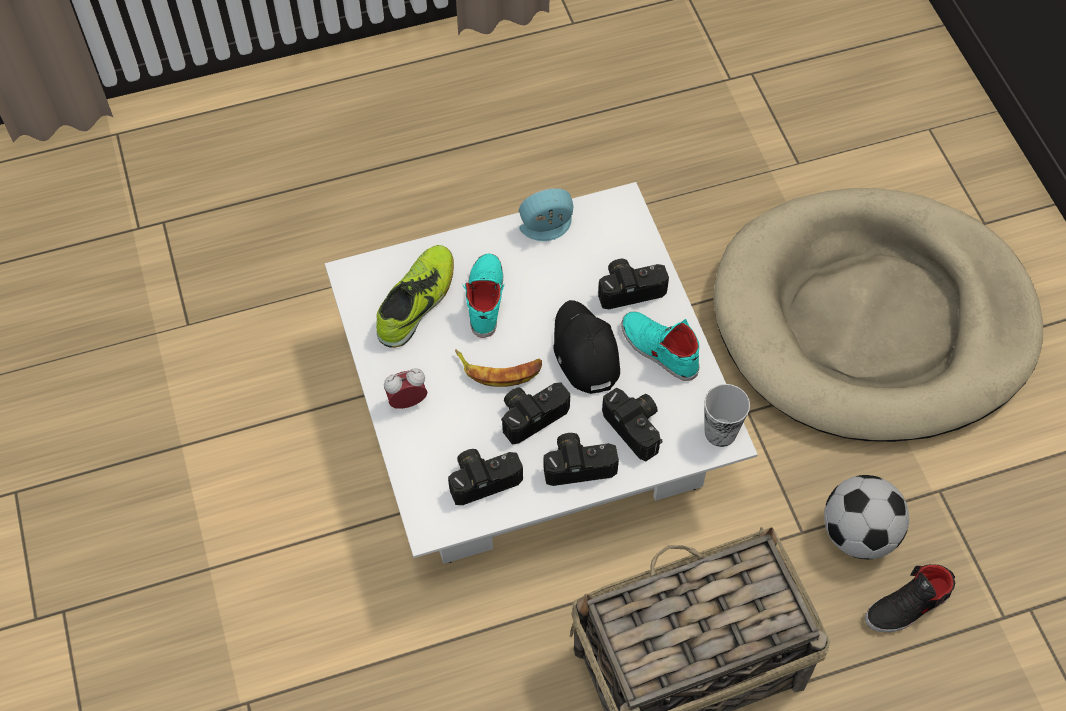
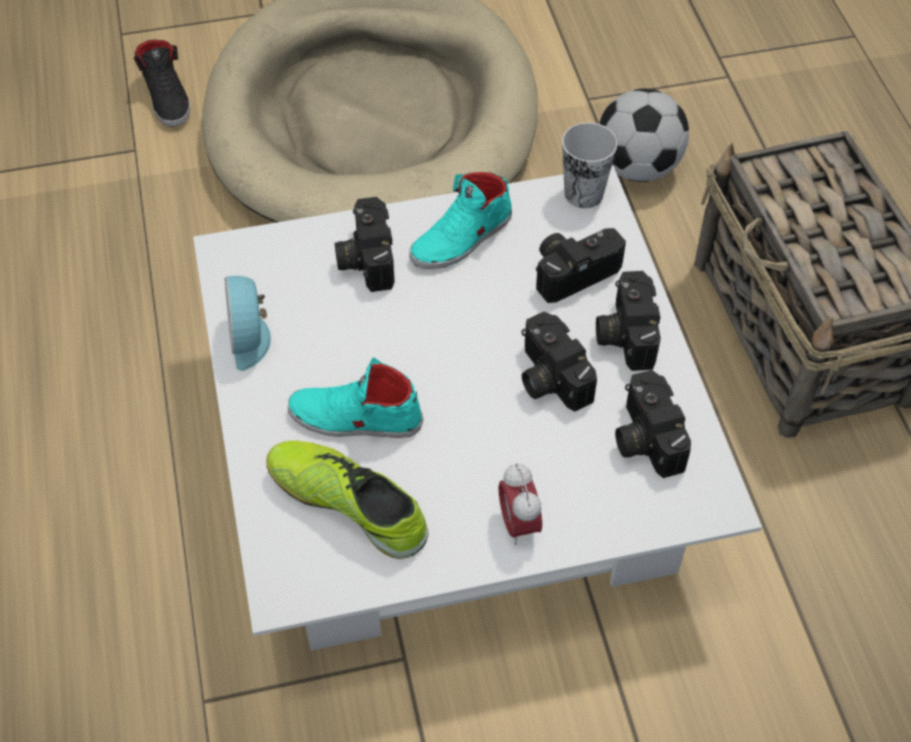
camera: 85 degrees left, 5 degrees down
banana [455,349,542,387] -> none
black cap [553,300,620,394] -> none
black shoe [865,564,955,632] -> black shoe moved to [134,40,190,127]

